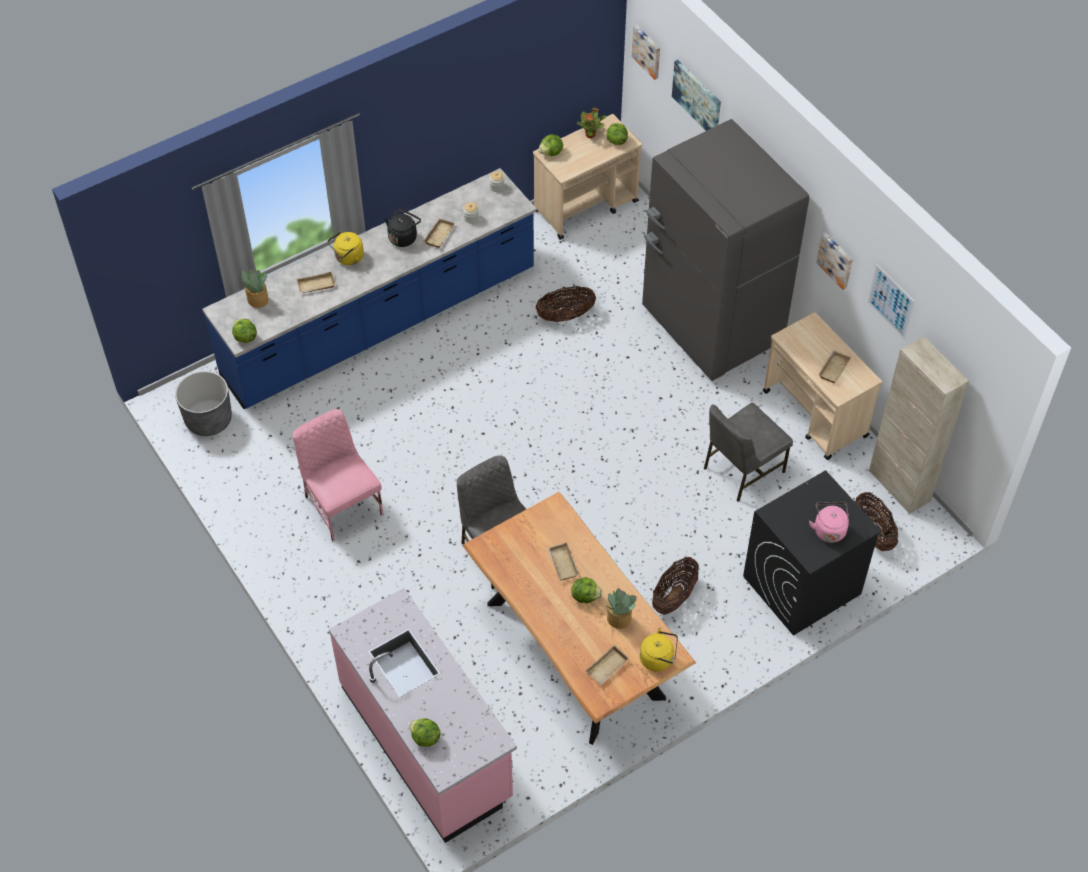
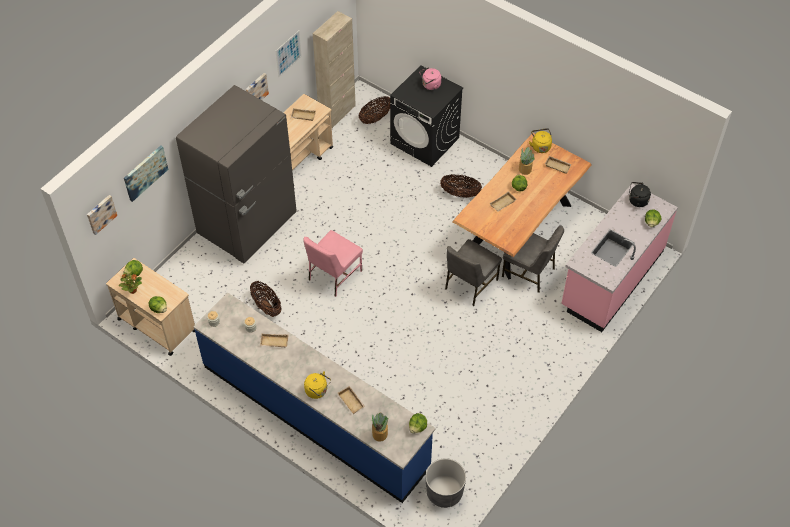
camera: 110 degrees left, 0 degrees up
pink chair [293,409,384,541] -> pink chair moved to [304,230,363,297]
black kettle [385,209,421,247] -> black kettle moved to [629,182,651,207]
grey chair [704,403,793,502] -> grey chair moved to [502,225,564,293]

